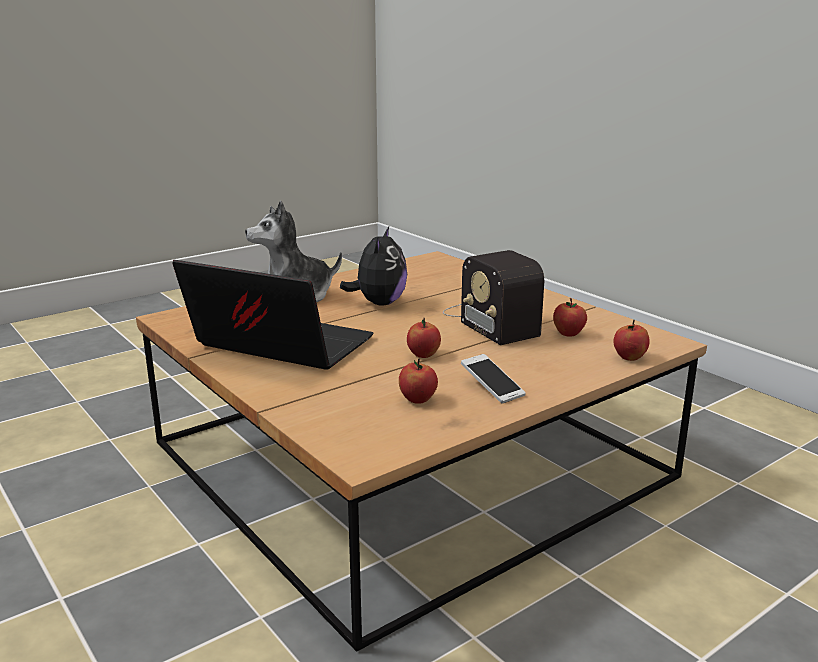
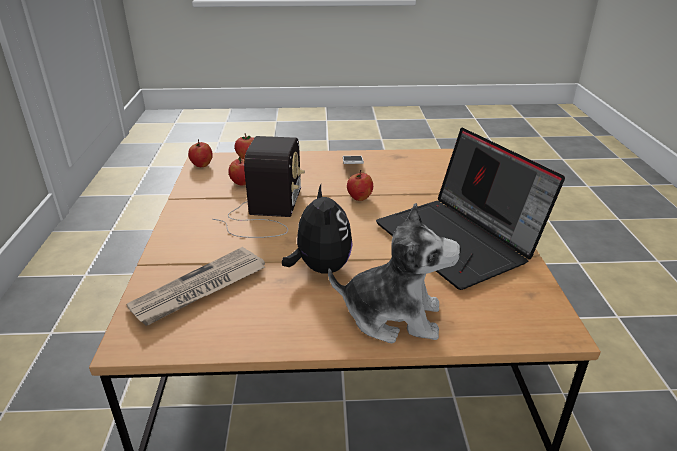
camera: 145 degrees left, 10 degrees up
plush toy [340,227,407,306] -> plush toy turned 120 degrees clockwise [282,184,353,273]
apple [399,358,438,404] -> apple moved to [188,139,213,167]
none -> newspaper [126,247,265,326]

